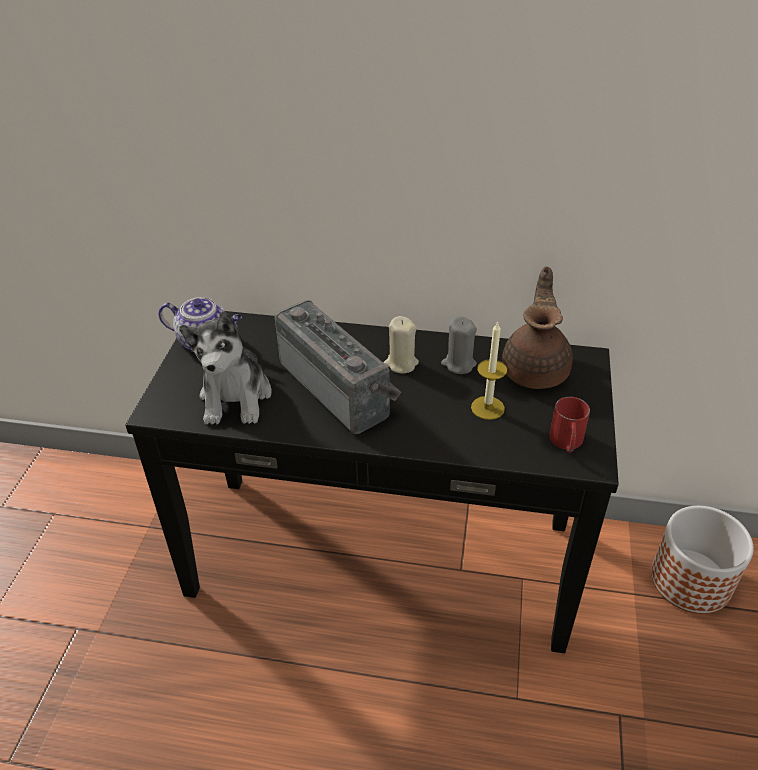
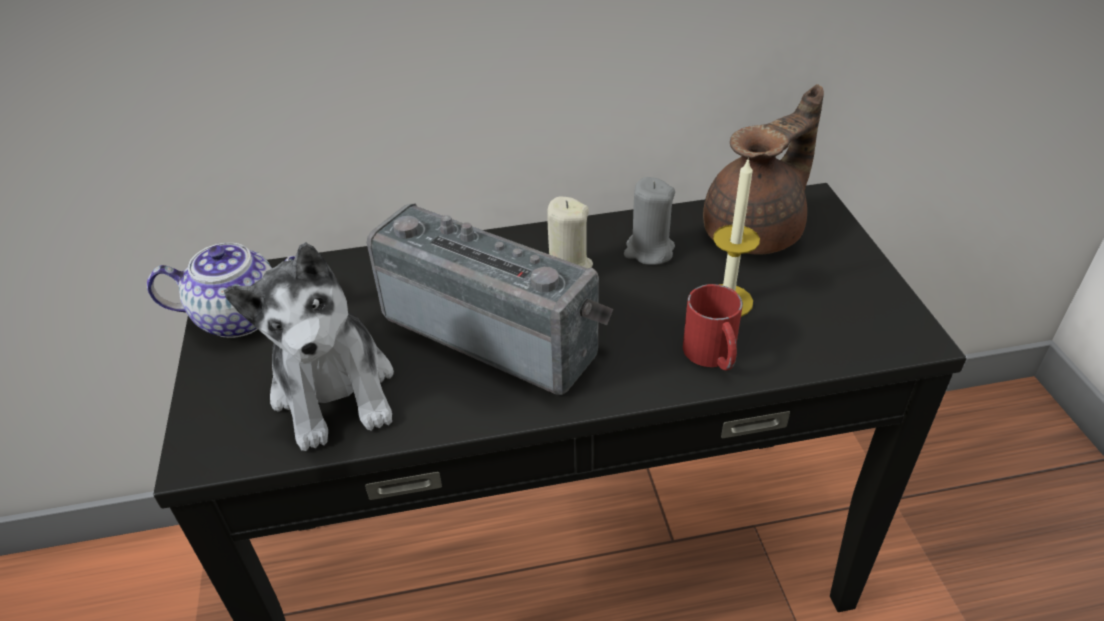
camera: 20 degrees left, 0 degrees up
brown teapot [502,266,573,389] -> brown teapot turned 60 degrees clockwise [703,84,824,254]
red mug [549,397,590,453] -> red mug moved to [683,284,743,370]
planter [651,506,754,614] -> none

